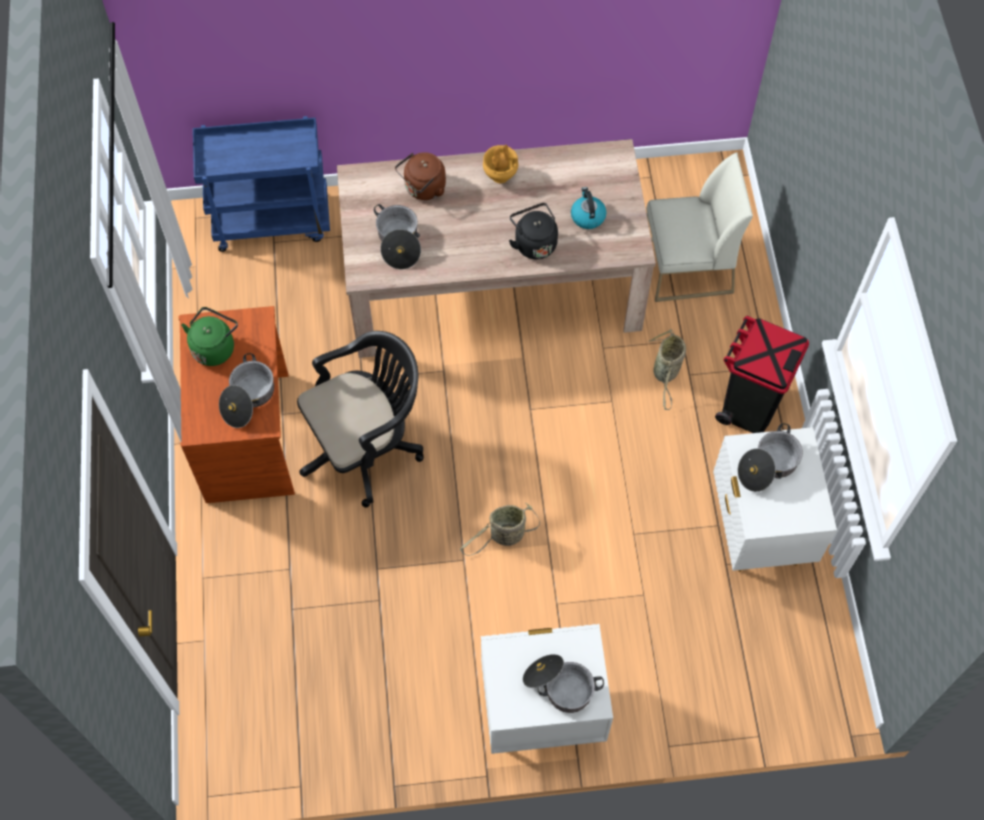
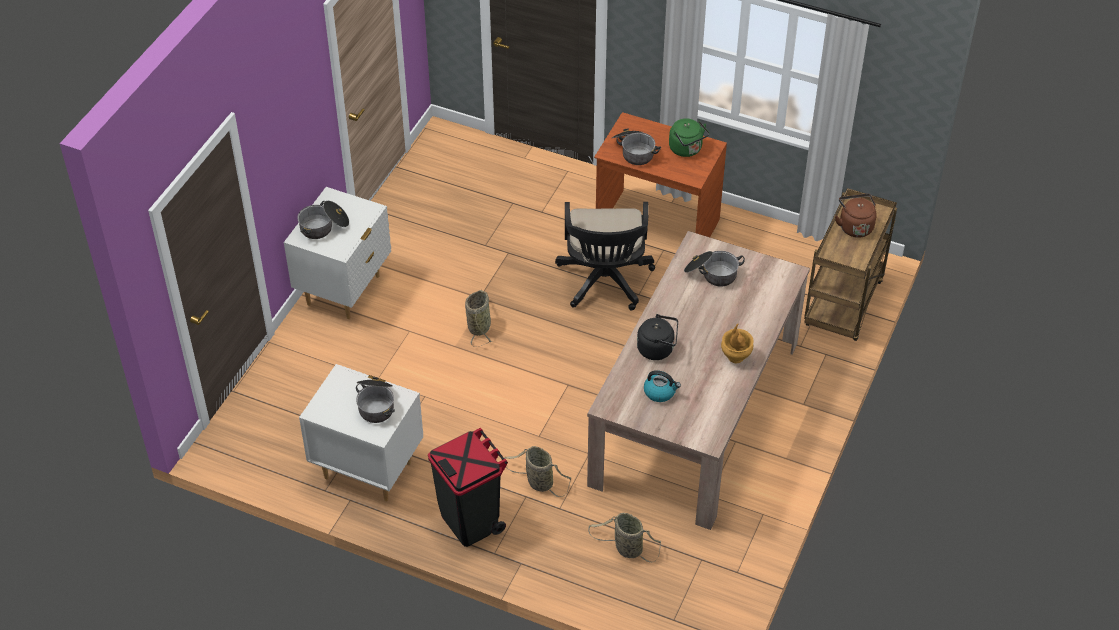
camera: 120 degrees right, 15 degrees down
blue cart [193,116,330,252] -> brown cart [804,188,897,341]
brown kettle [395,152,446,200] -> brown kettle moved to [835,194,877,238]
white chair [646,152,753,302] -> basket [588,513,661,562]

